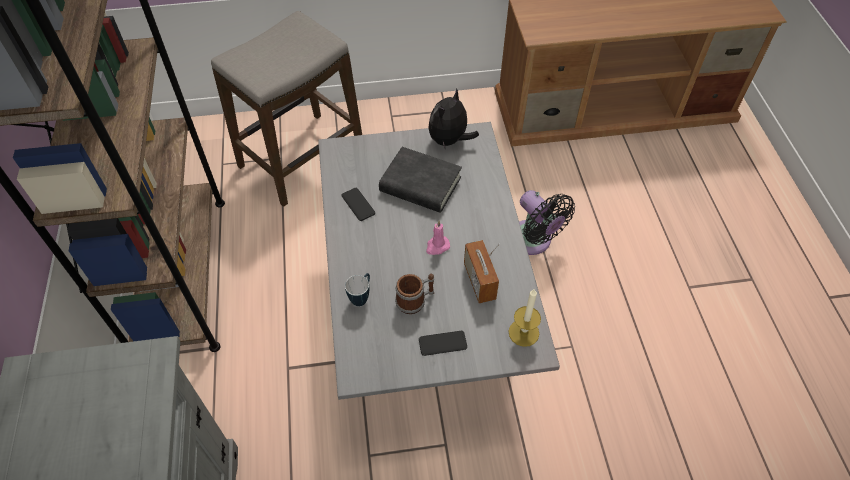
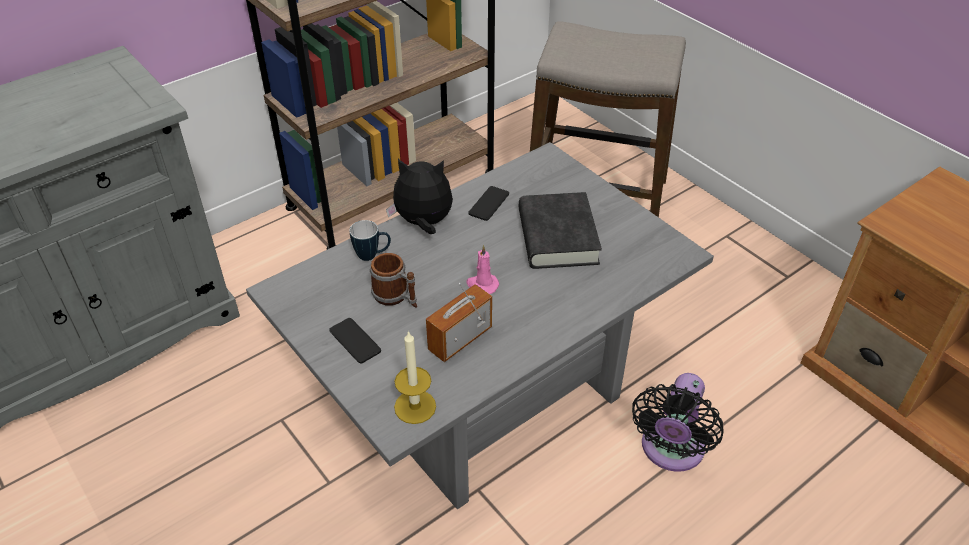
camera: 60 degrees right, 10 degrees down
plush toy [428,89,479,150] -> plush toy moved to [386,159,453,234]

